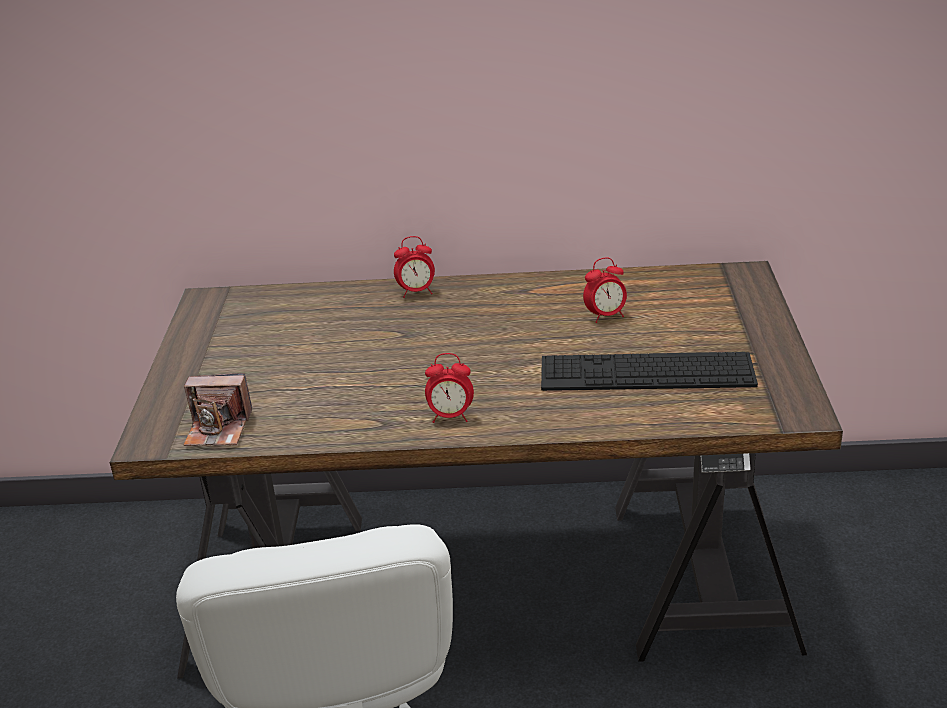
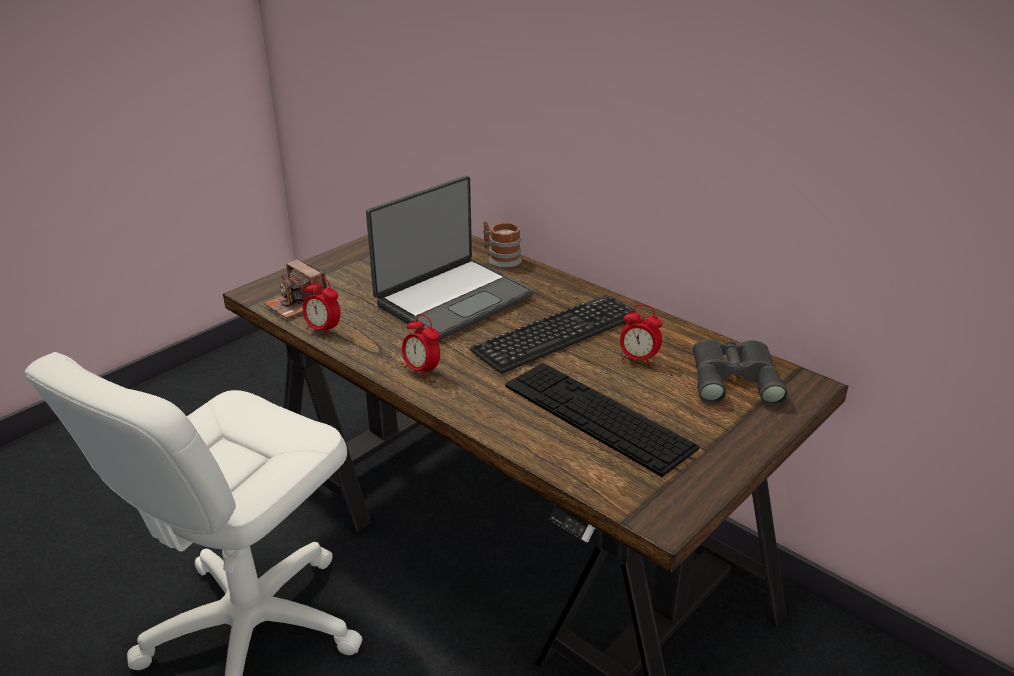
camera: 40 degrees right, 0 degrees up
alarm clock [394,236,435,298] -> alarm clock moved to [303,277,340,337]
none -> laptop [366,175,534,340]
none -> keyboard [470,295,637,374]
none -> mug [483,221,522,268]
none -> grey binoculars [693,339,788,407]

